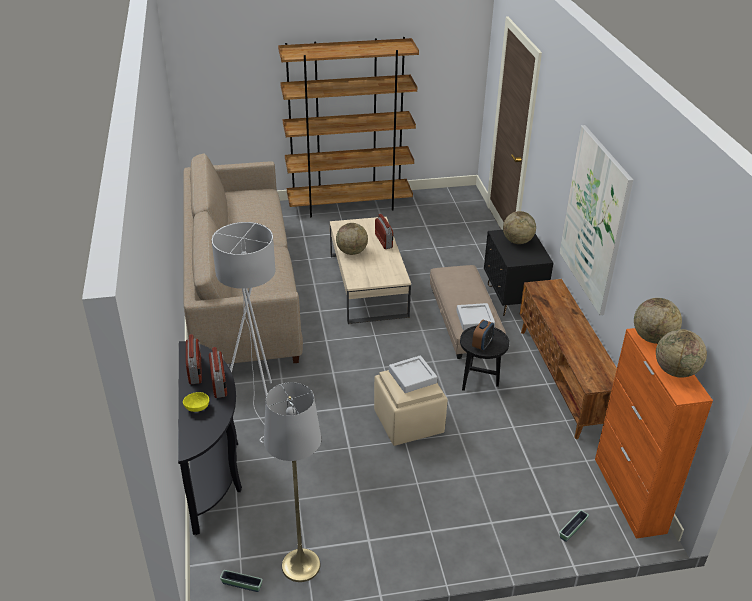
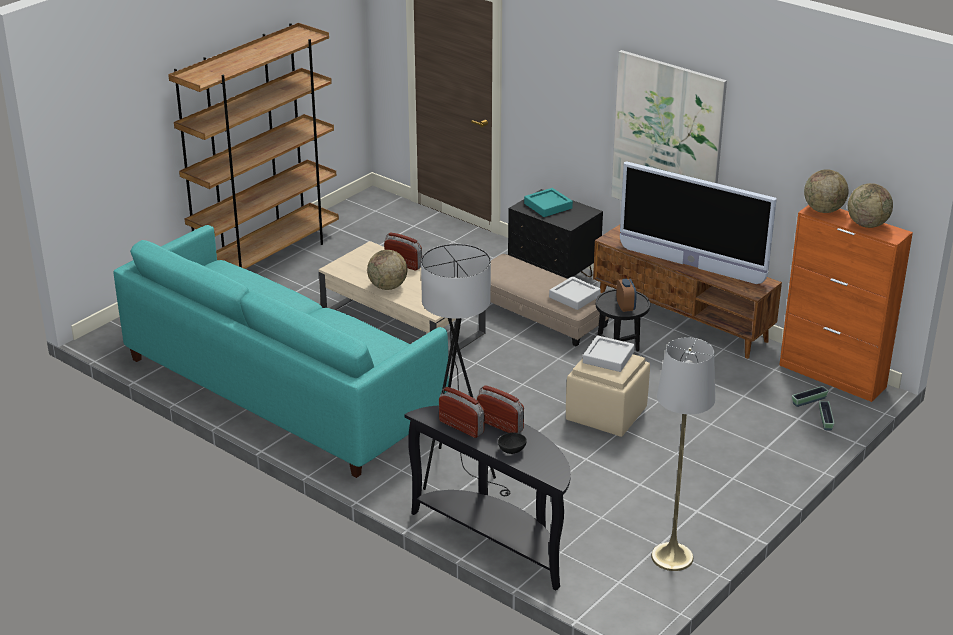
camera: 40 degrees left, 5 degrees down
beige sofa [183,154,303,364] -> turquoise sofa [113,225,449,478]
yellow bowl [183,392,209,412] -> black bowl [498,432,527,454]
white floor lamp [212,222,275,443] -> black floor lamp [421,244,510,496]
planter [220,570,263,592] -> planter moved to [792,386,828,407]
globe [503,211,536,244] -> turquoise tray [524,188,573,217]
none -> television [620,161,777,284]

